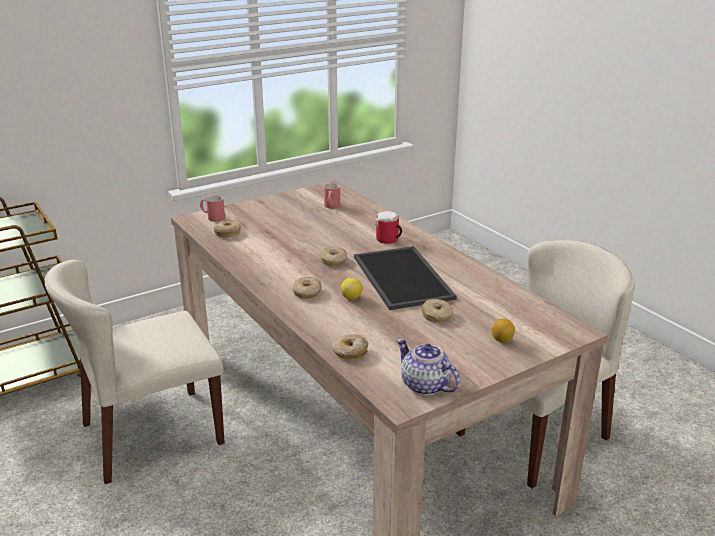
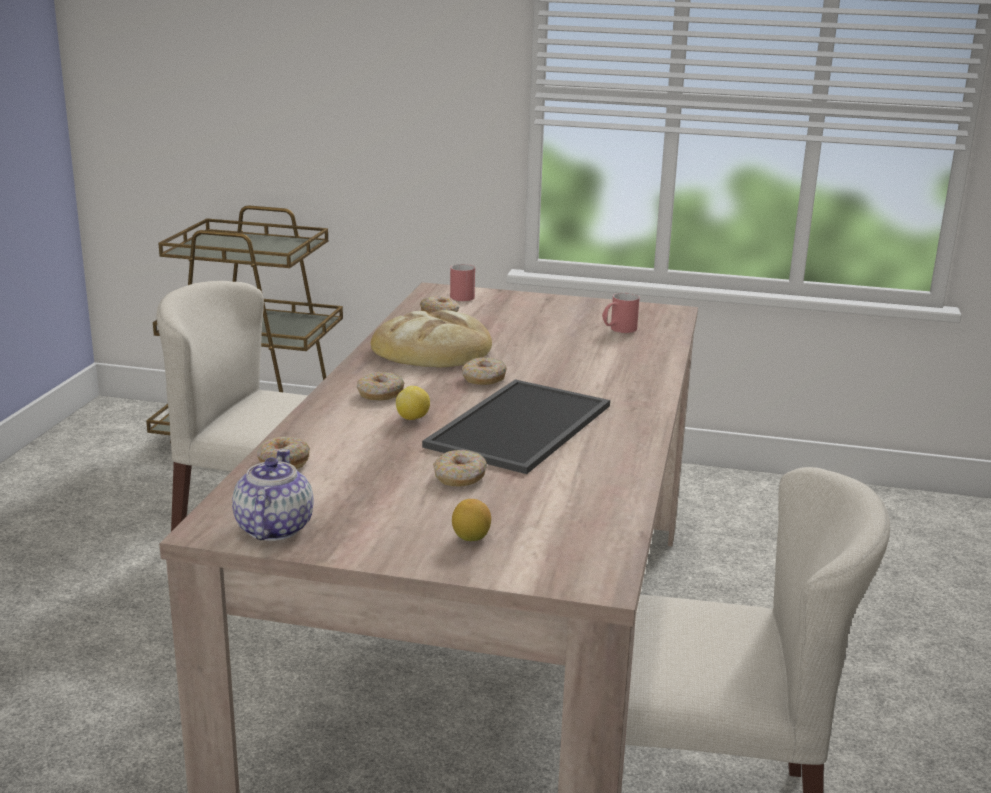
camera: 45 degrees right, 5 degrees down
mug [375,211,402,244] -> none
none -> bread [370,310,492,368]

